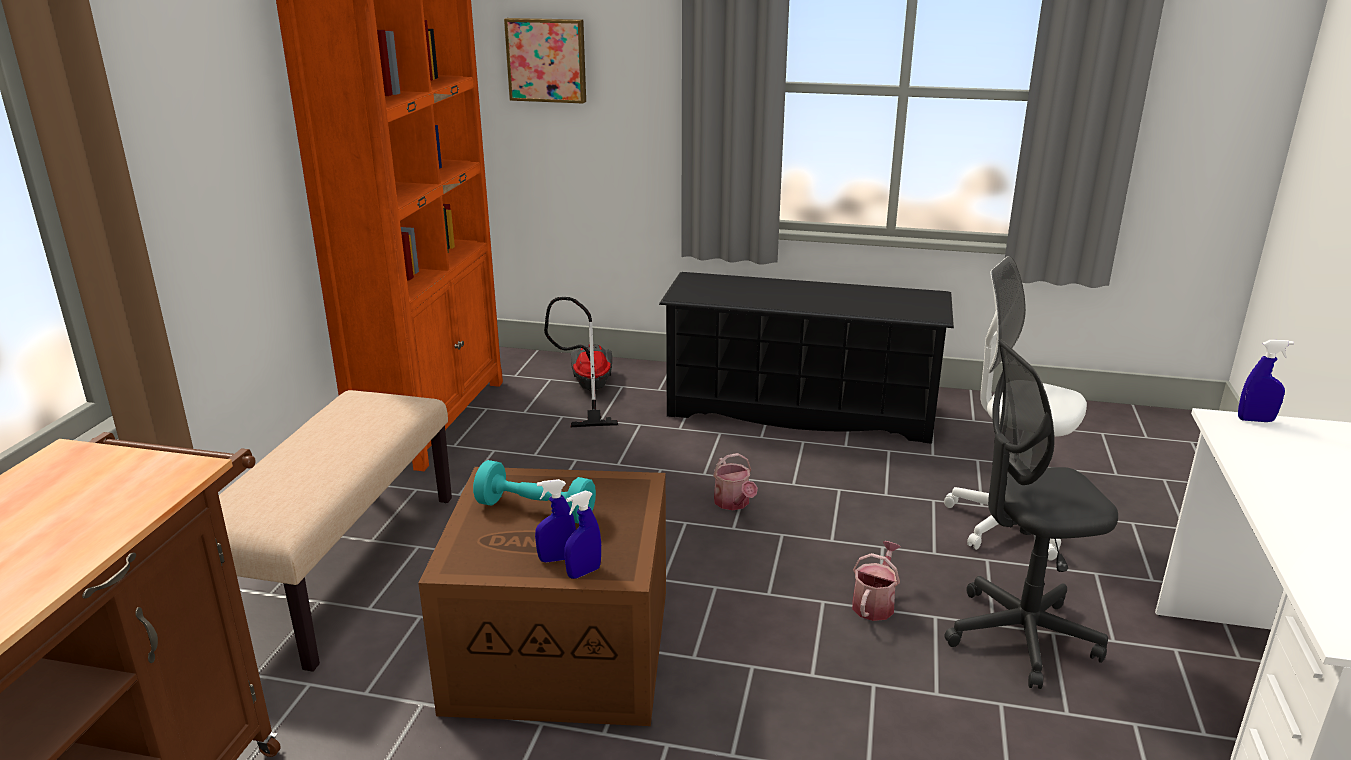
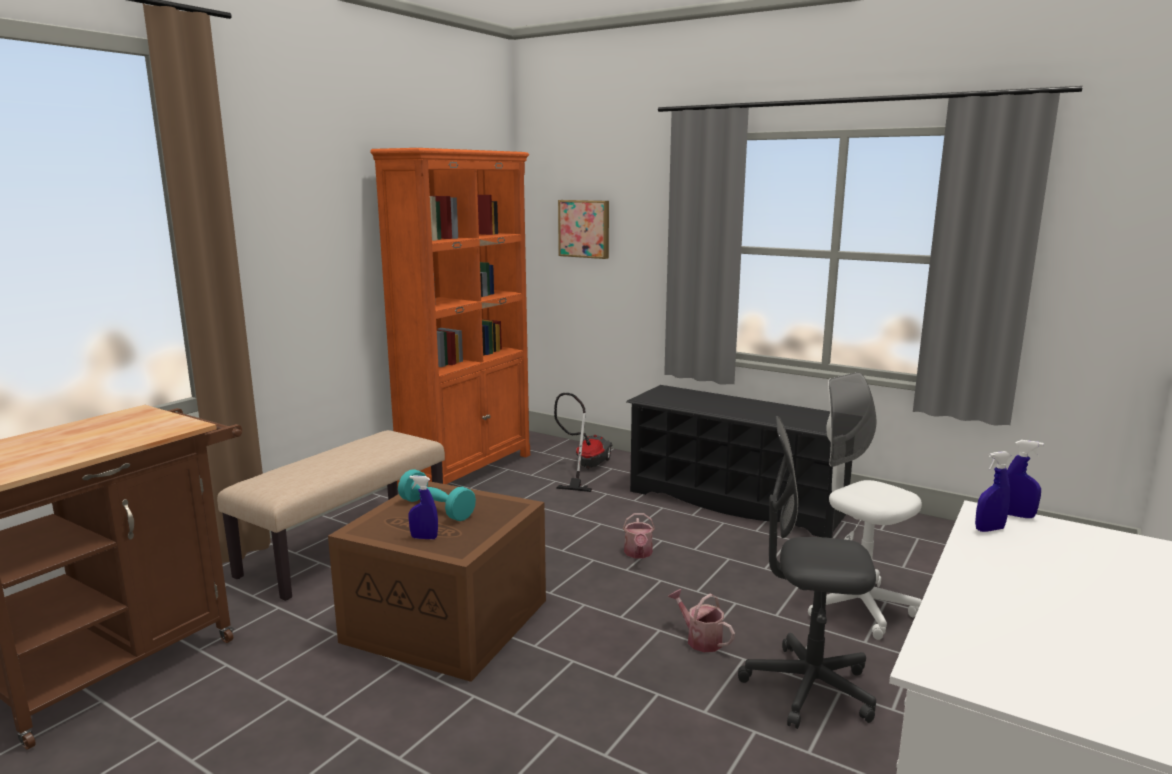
camera: 20 degrees right, 10 degrees down
blue spray bottle [564,490,601,579] -> blue spray bottle moved to [975,451,1011,532]
watering can [852,541,901,621] -> watering can turned 90 degrees counterclockwise [668,589,735,652]

